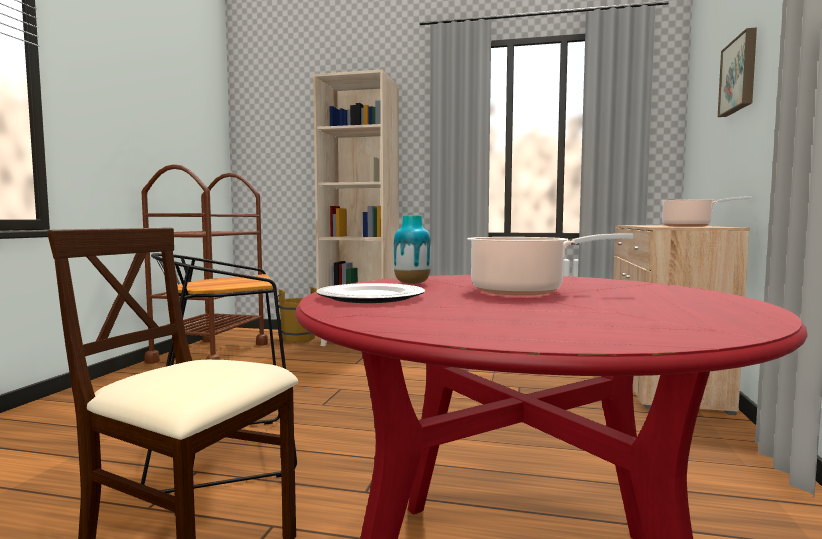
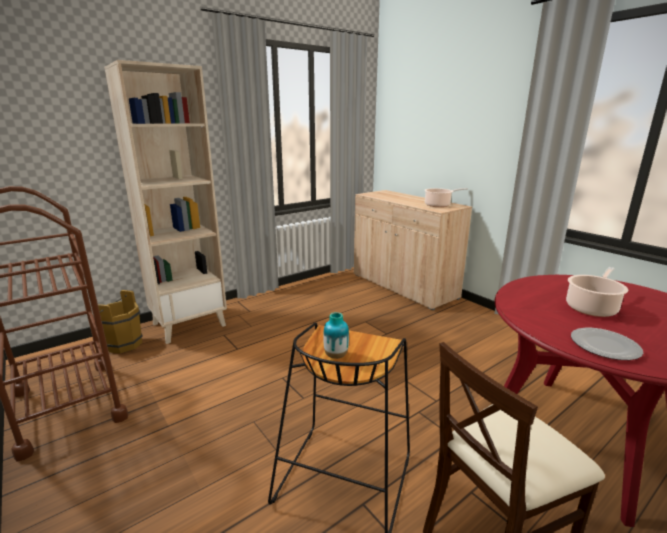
camera: 50 degrees left, 15 degrees up
vase [393,215,431,284] -> vase moved to [323,312,349,359]
picture [718,28,757,117] -> none

